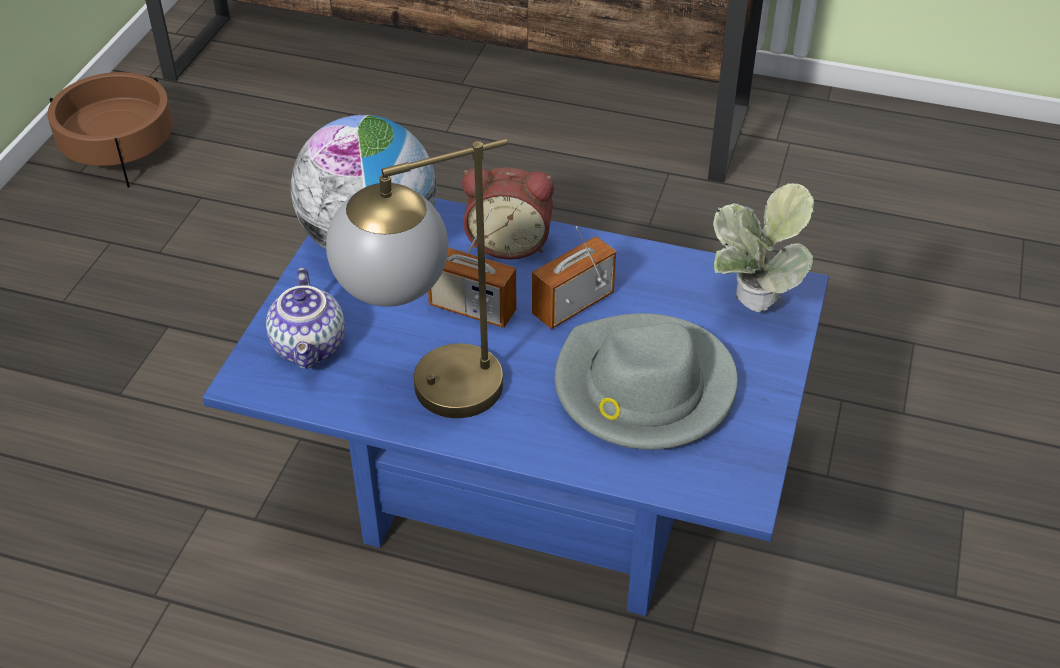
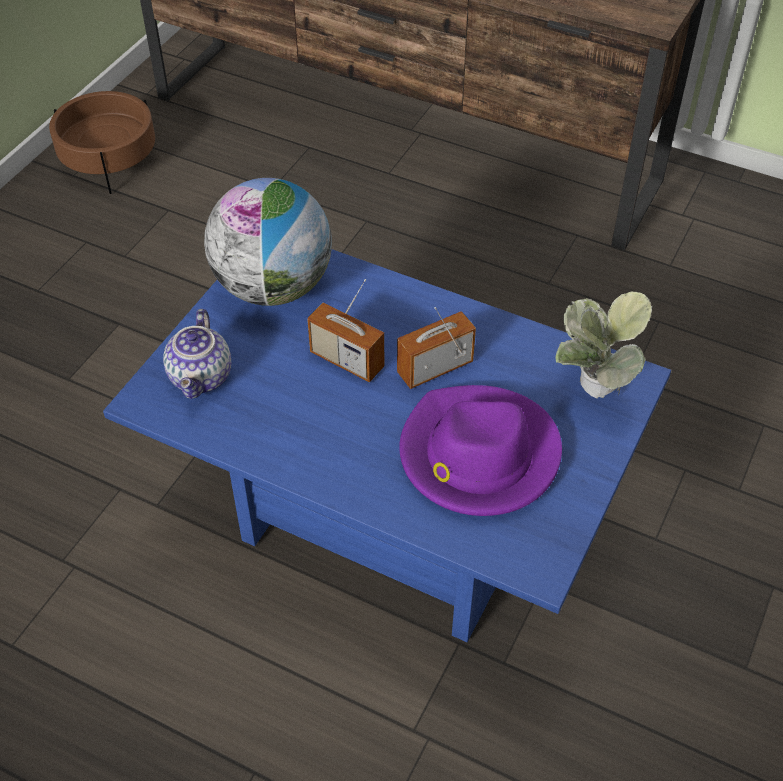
camera: 10 degrees right, 5 degrees up
table lamp [326,139,508,418] -> none
alarm clock [462,167,554,260] -> none
grey hat [555,313,738,450] -> purple hat [399,385,562,516]

